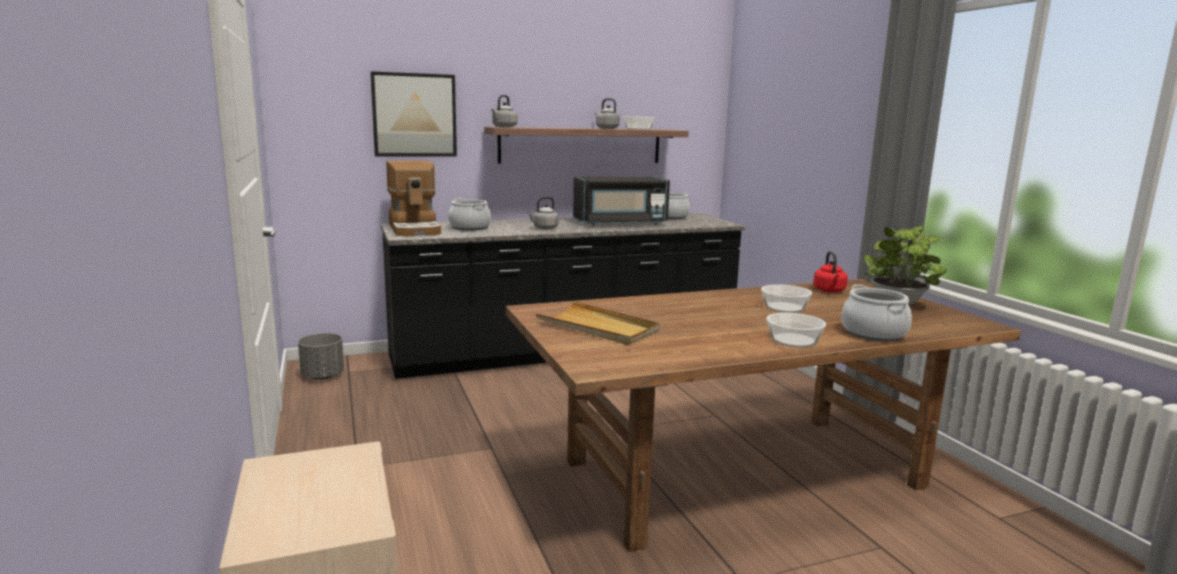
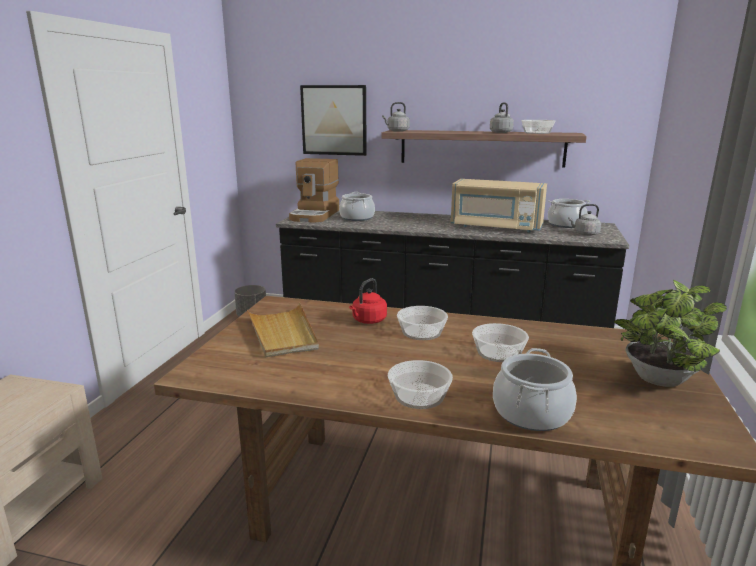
camera: 35 degrees right, 5 degrees up
grey kettle [527,197,559,229] -> grey kettle moved to [568,204,601,236]
black microwave [573,177,670,226] -> beige microwave [451,179,547,232]
red kettle [813,251,848,292] -> red kettle moved to [349,278,387,324]
none -> bowl [397,306,448,340]

